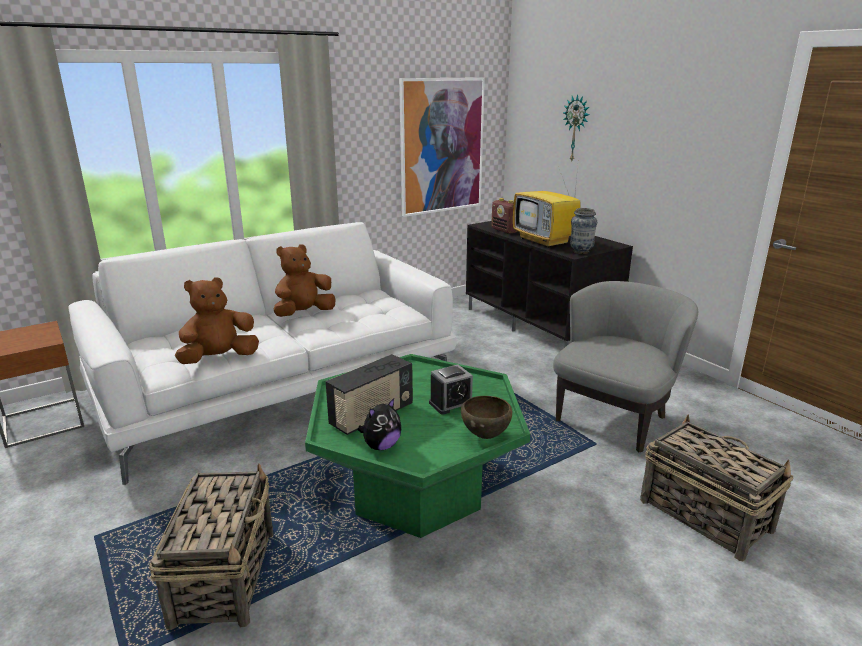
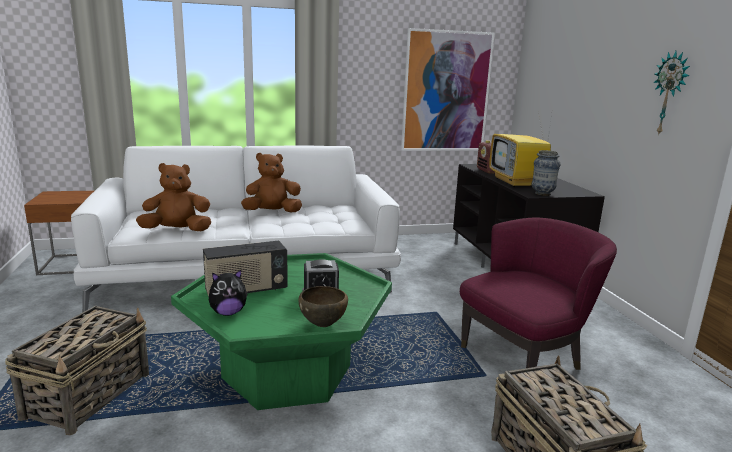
camera: 20 degrees right, 5 degrees down
grey armchair [553,281,698,452] -> purple armchair [460,218,617,370]
wall clock [563,94,589,162] -> wall clock moved to [653,51,690,136]

